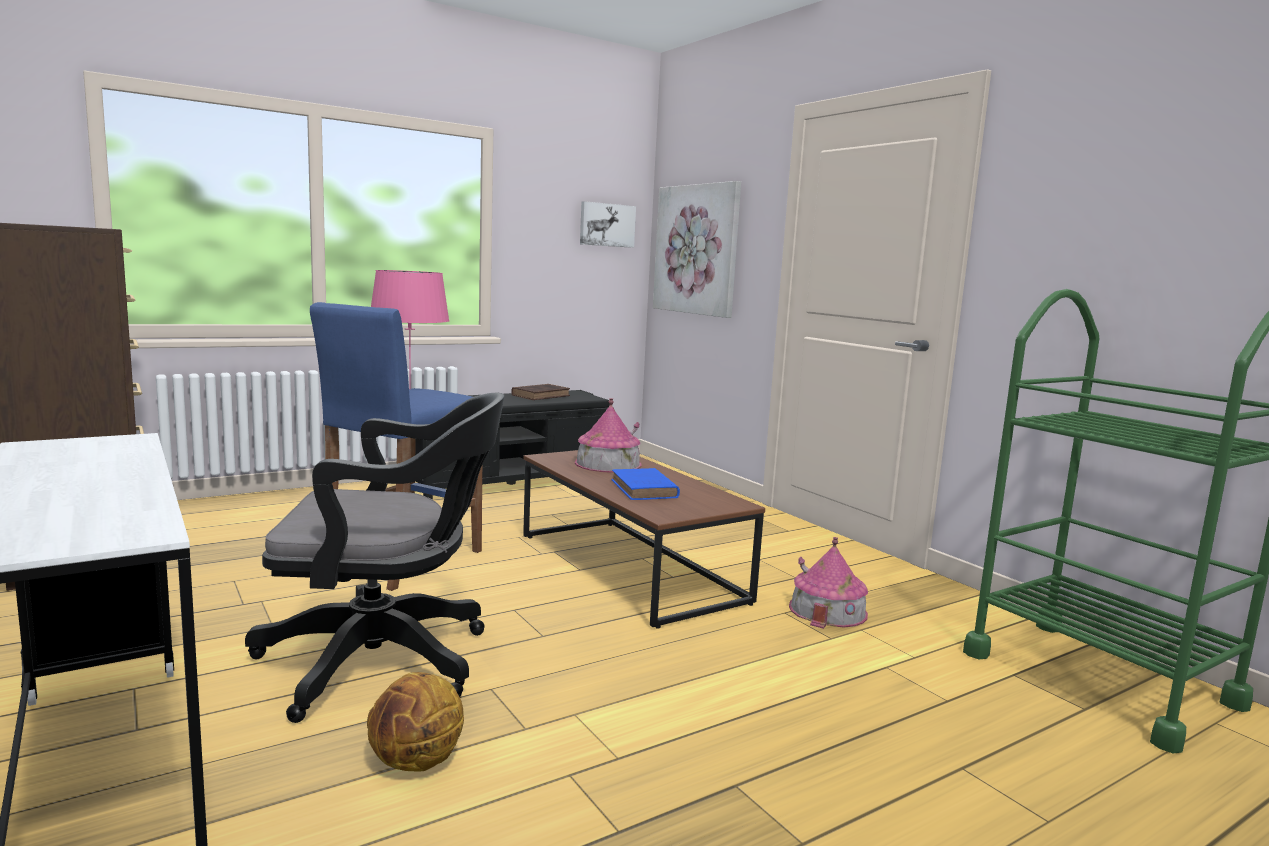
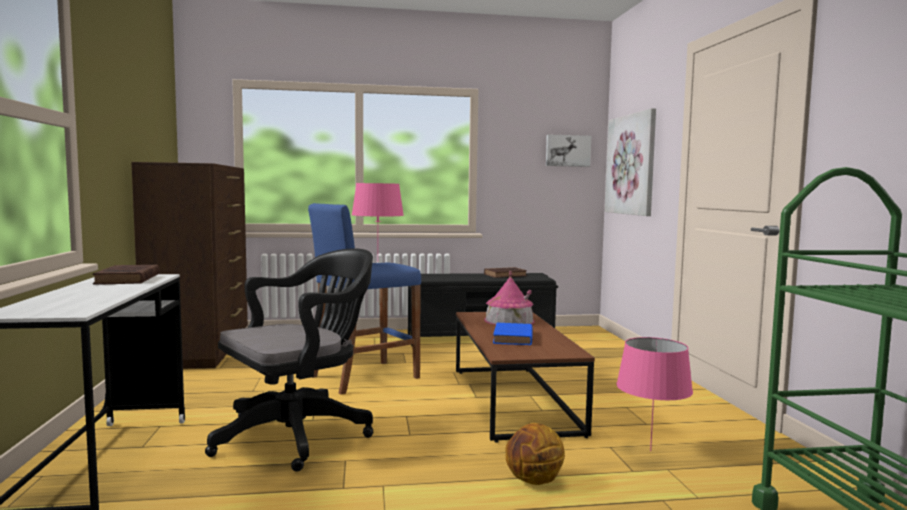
camera: 25 degrees right, 5 degrees down
black office chair [245,393,504,723] -> black office chair turned 60 degrees counterclockwise [205,248,373,472]
basketball [367,672,464,771] -> basketball moved to [505,423,565,485]
toy house [789,537,868,629] -> pink table lamp [616,337,693,451]
none -> brown book [92,265,160,285]

